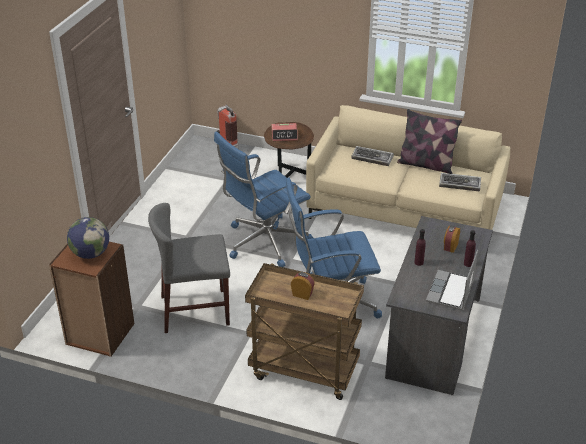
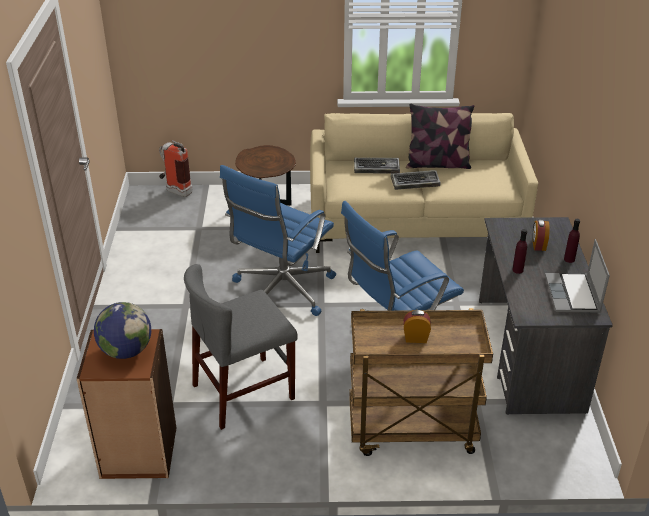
camera: 20 degrees left, 0 degrees up
alarm clock [271,123,298,141] -> none
keyboard [439,173,481,192] -> keyboard moved to [391,170,441,190]

